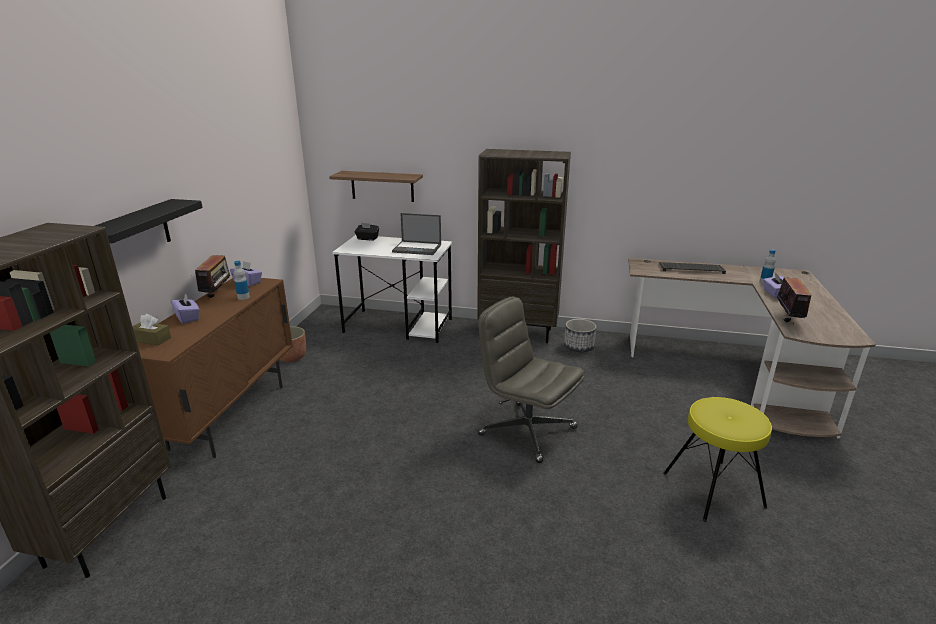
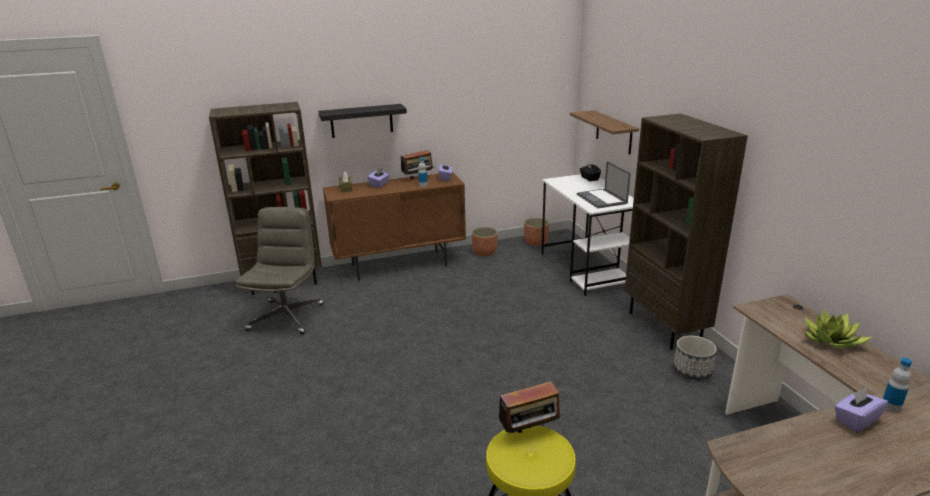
camera: 60 degrees right, 0 degrees up
grey office chair [478,297,584,463] -> grey office chair moved to [236,207,324,334]
keyboard [658,262,726,274] -> potted plant [803,309,873,349]
radio [775,277,811,326] -> radio moved to [499,381,563,433]
none -> planter [524,218,549,246]

